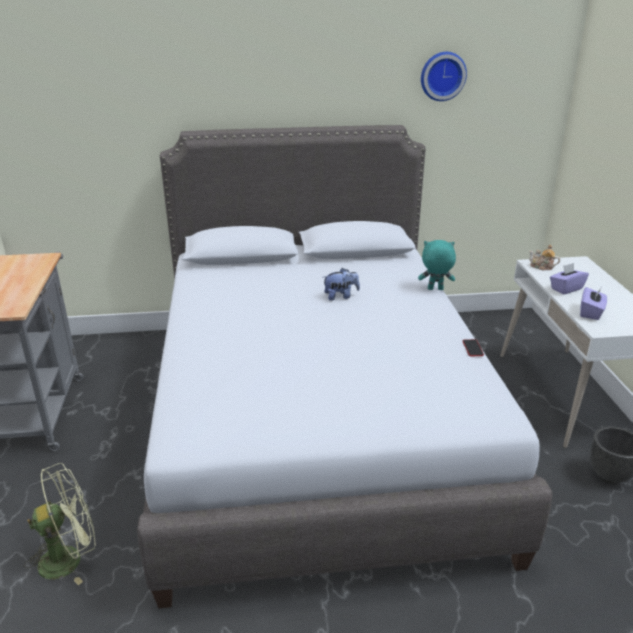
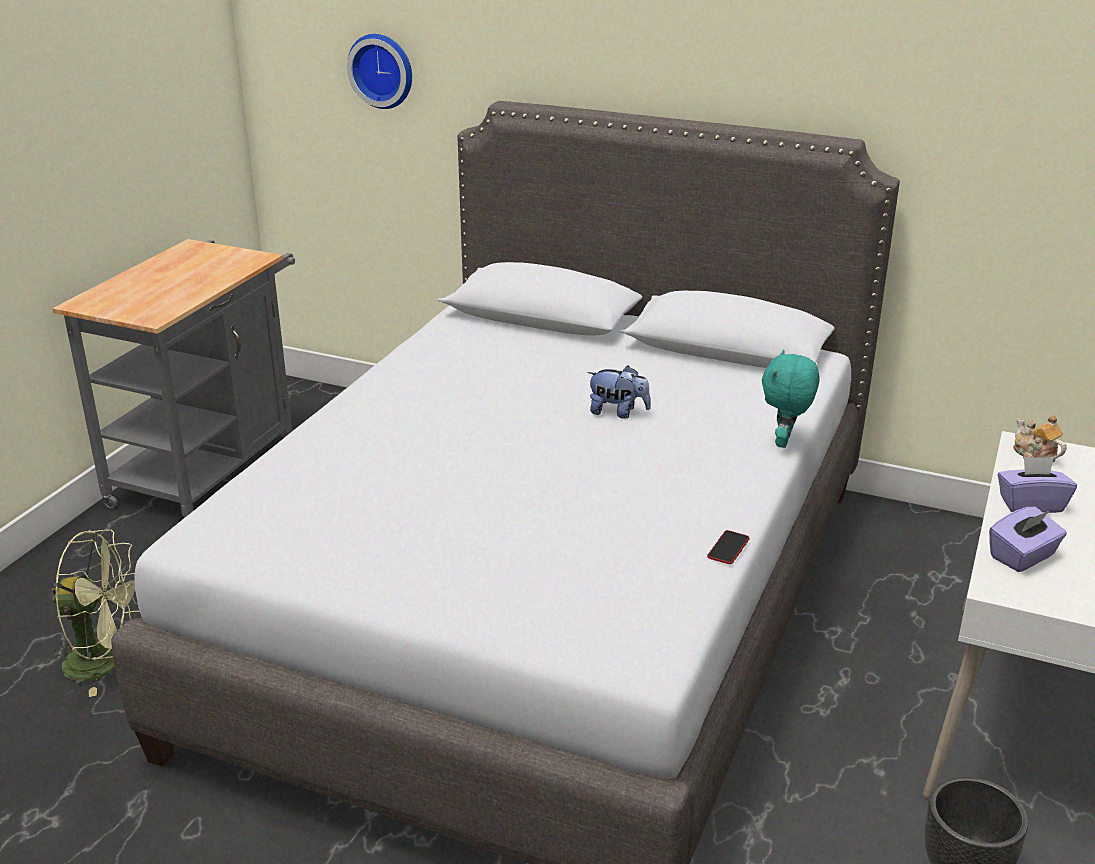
camera: 30 degrees right, 0 degrees up
turquoise plush toy [418,240,456,290] -> turquoise plush toy turned 105 degrees counterclockwise [762,350,820,448]
wall clock [421,52,467,101] -> wall clock moved to [347,34,412,109]

